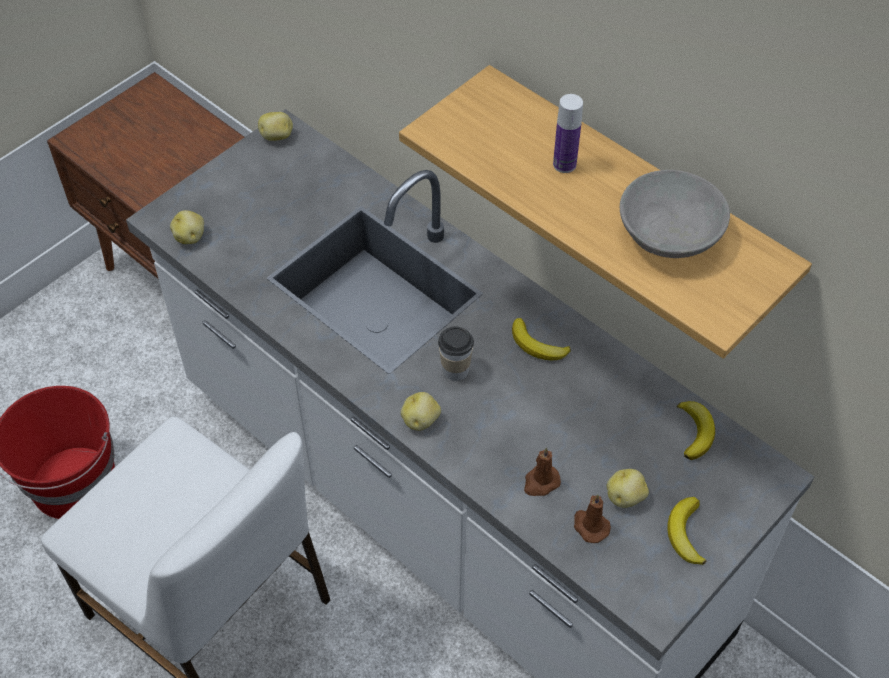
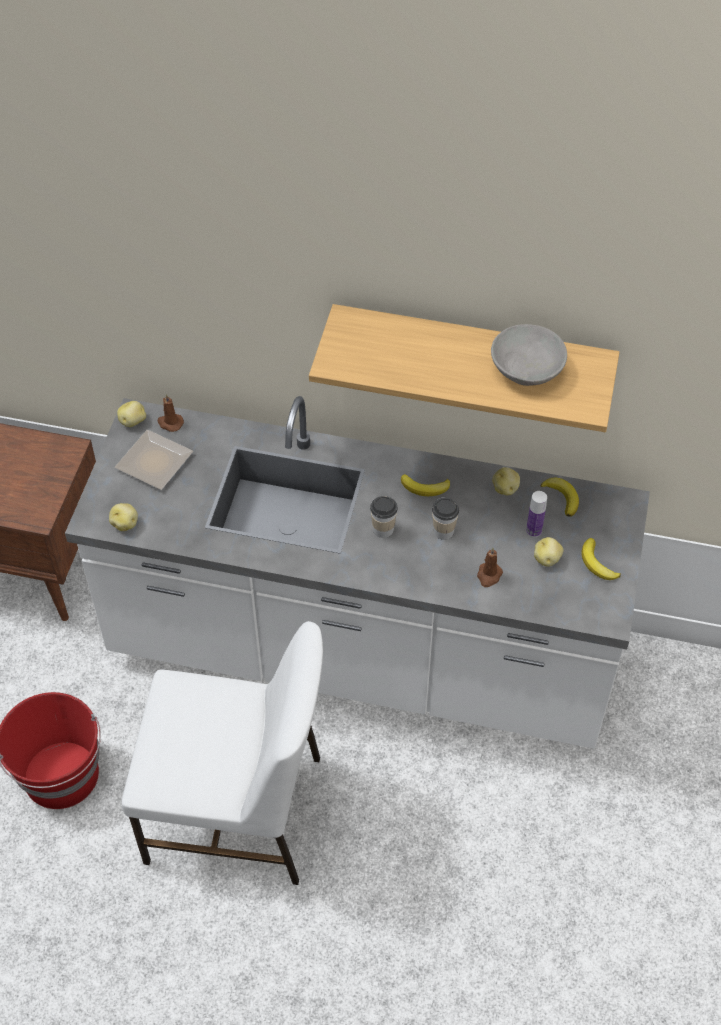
camera: 30 degrees left, 0 degrees up
potato [401,392,441,431] -> potato moved to [492,467,520,495]
bottle [553,94,583,173] -> bottle moved to [526,491,547,537]
brown candle [574,494,611,543] -> brown candle moved to [158,394,184,432]
none -> plate [115,430,193,490]
none -> cup [432,497,459,540]

